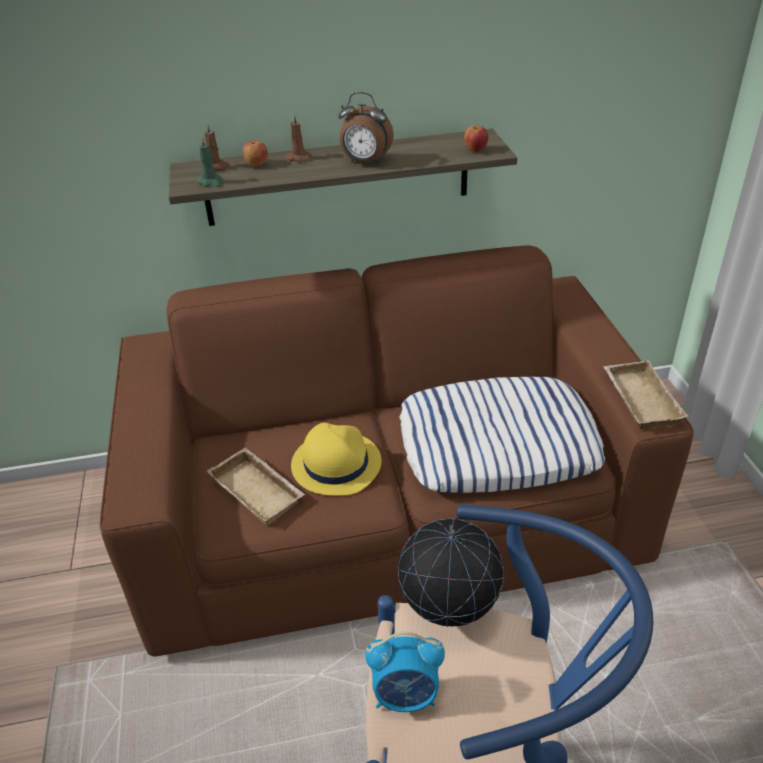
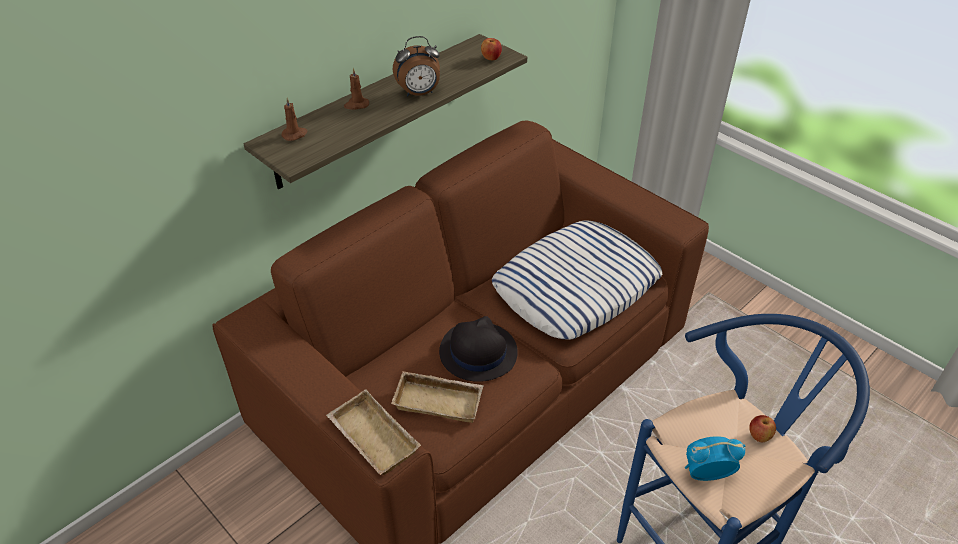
camera: 35 degrees left, 5 degrees up
green candle [197,137,223,187] -> none
apple [242,140,268,167] -> apple moved to [749,415,776,442]
yellow hat [291,422,382,496] -> black hat [439,316,518,382]
alarm clock [365,631,445,712] -> alarm clock turned 150 degrees counterclockwise [685,436,745,481]
globe [398,518,504,626] -> none
beige tray [604,360,689,429] -> beige tray moved to [326,389,421,475]

